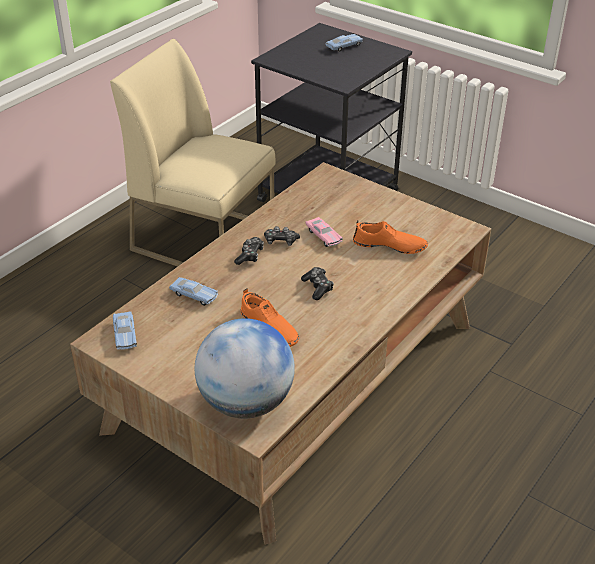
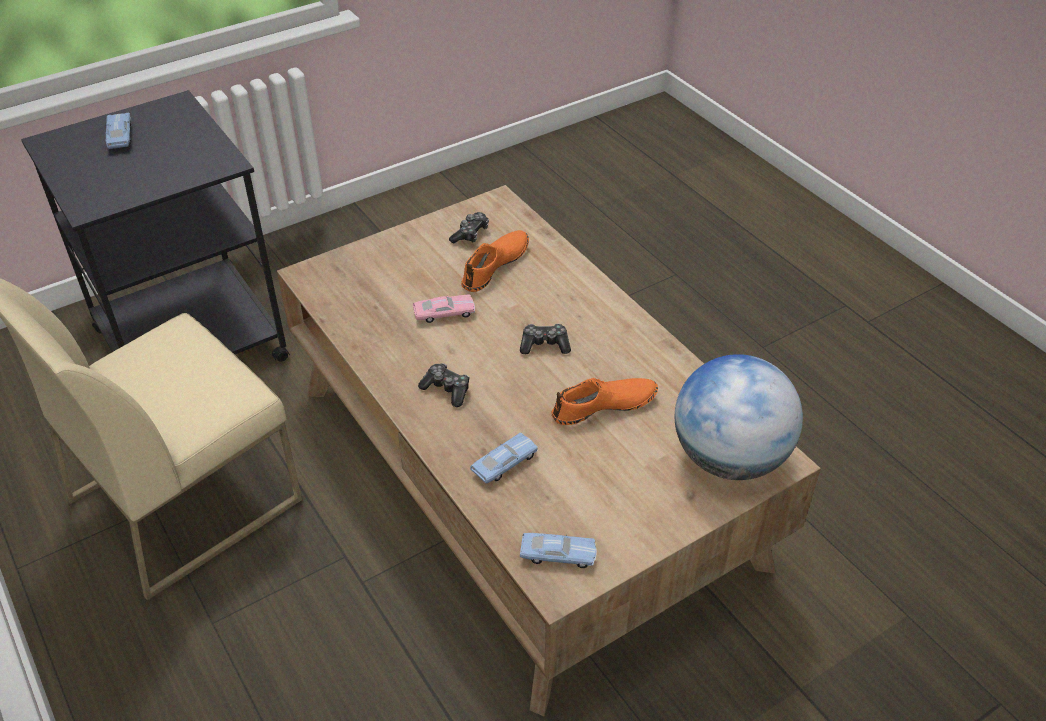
camera: 70 degrees left, 5 degrees up
game controller [264,226,300,246] -> game controller moved to [449,212,489,243]

